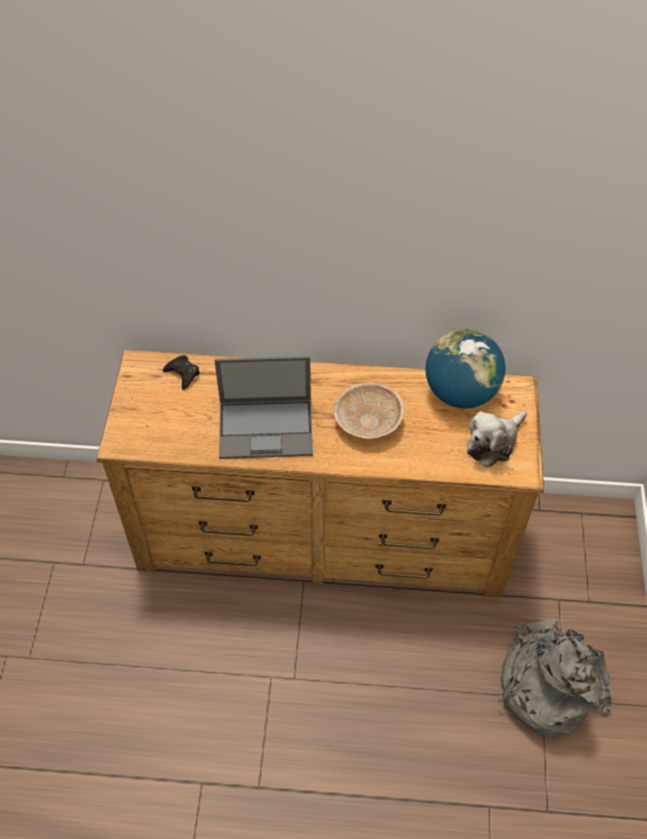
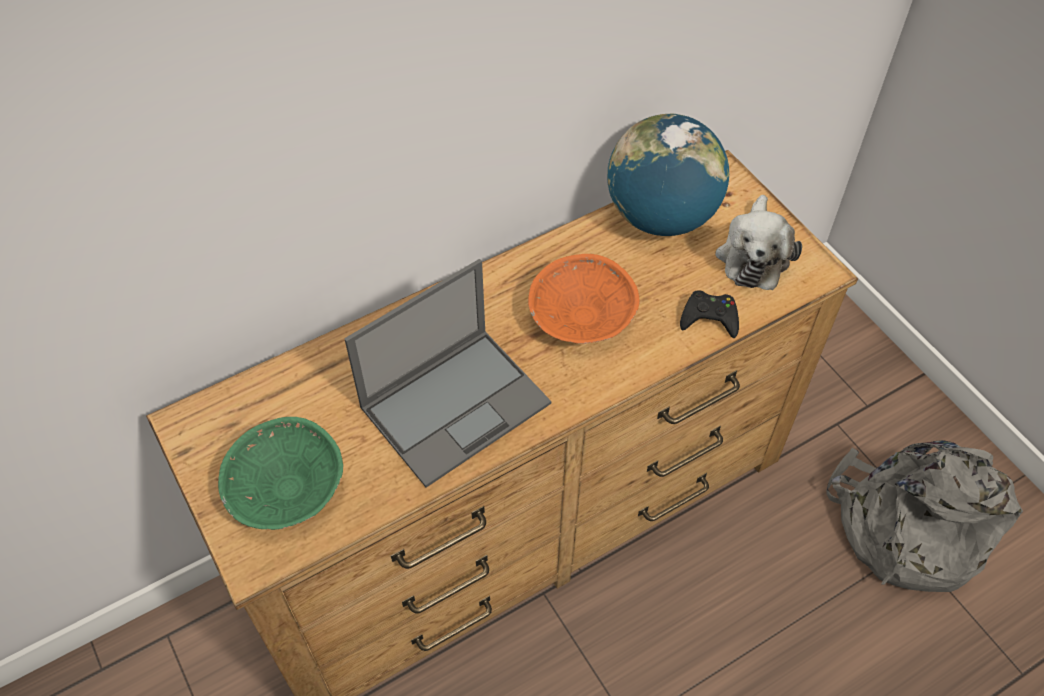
camera: 35 degrees left, 0 degrees up
black game controller [163,355,200,390] -> black game controller moved to [680,290,739,338]
beige bowl [334,382,404,439] -> orange bowl [528,254,640,344]
none -> green bowl [218,417,343,530]

